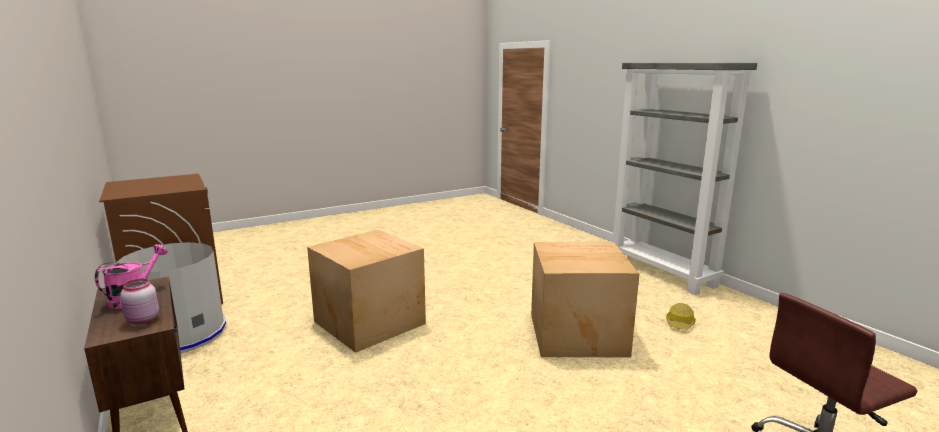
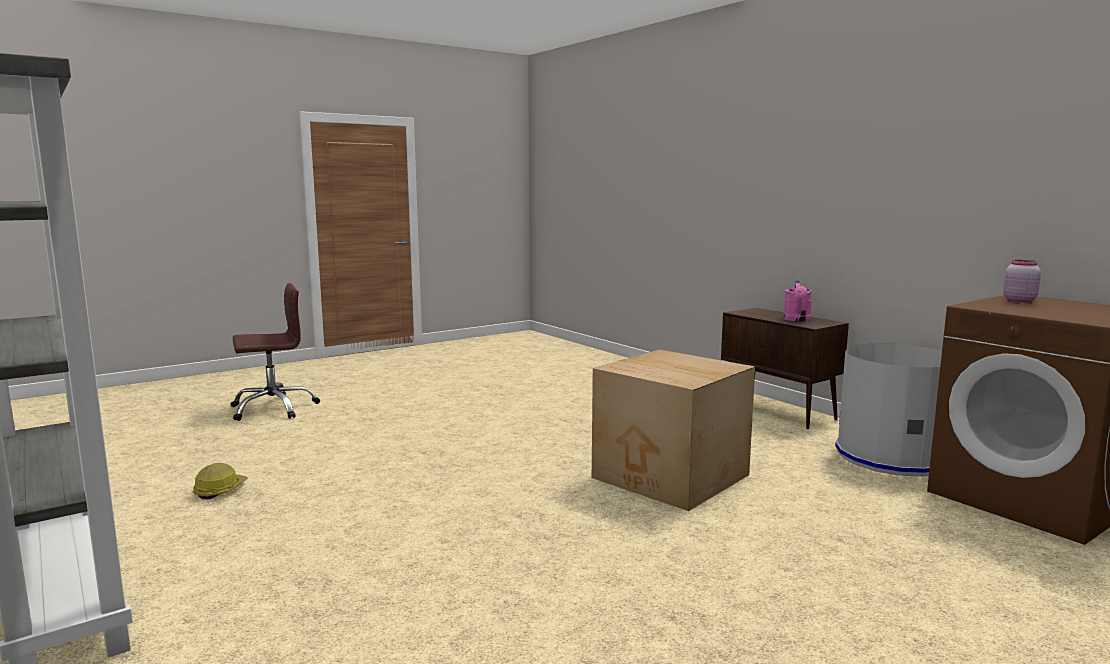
camera: 175 degrees right, 5 degrees down
pink jar [120,279,159,324] -> pink jar moved to [1003,260,1041,302]
cardboard box [531,242,639,357] -> none

